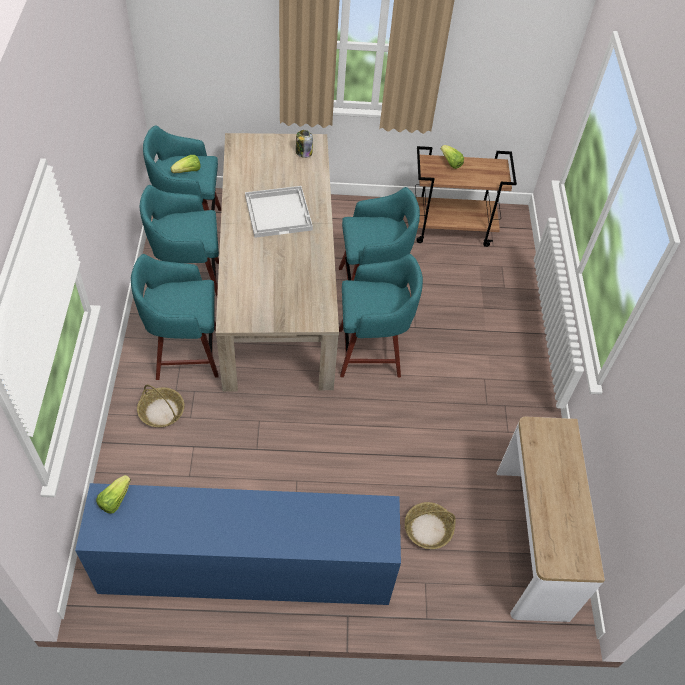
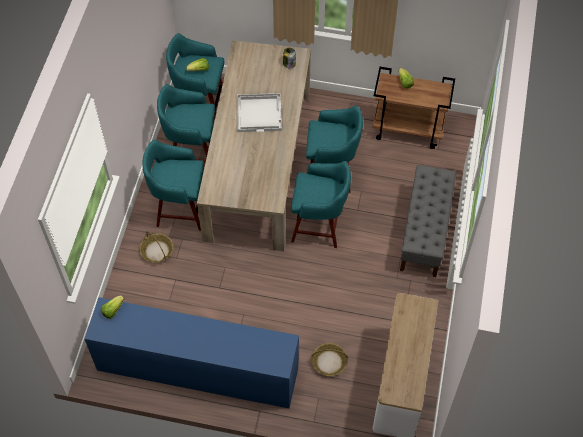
camera: 15 degrees right, 5 degrees up
none -> grey bench [400,165,456,277]

